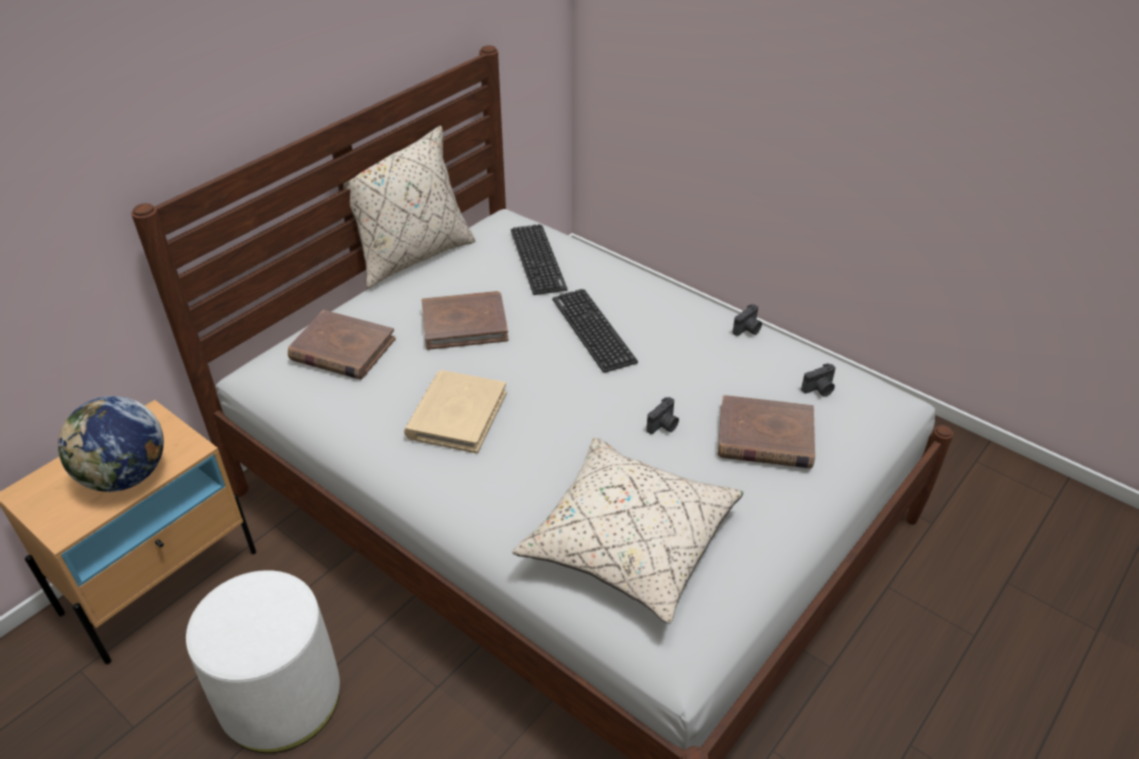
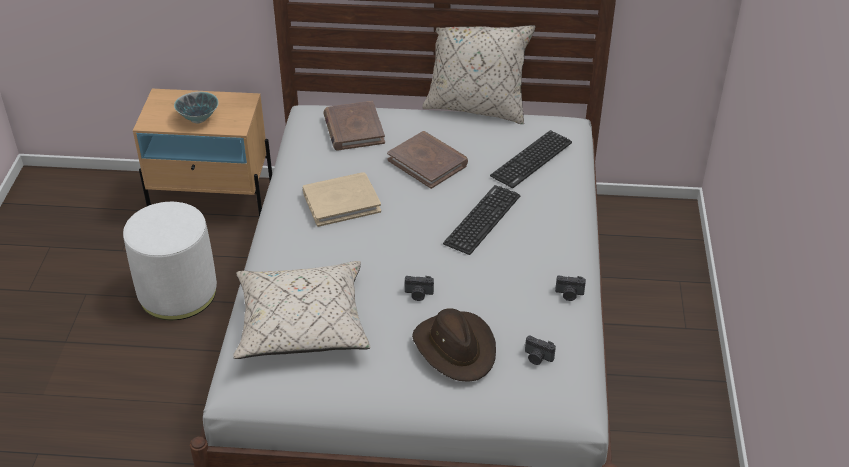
camera: 55 degrees right, 0 degrees up
globe [58,396,164,492] -> bowl [174,92,219,123]
brown book [718,395,815,469] -> brown hat [412,308,496,382]

